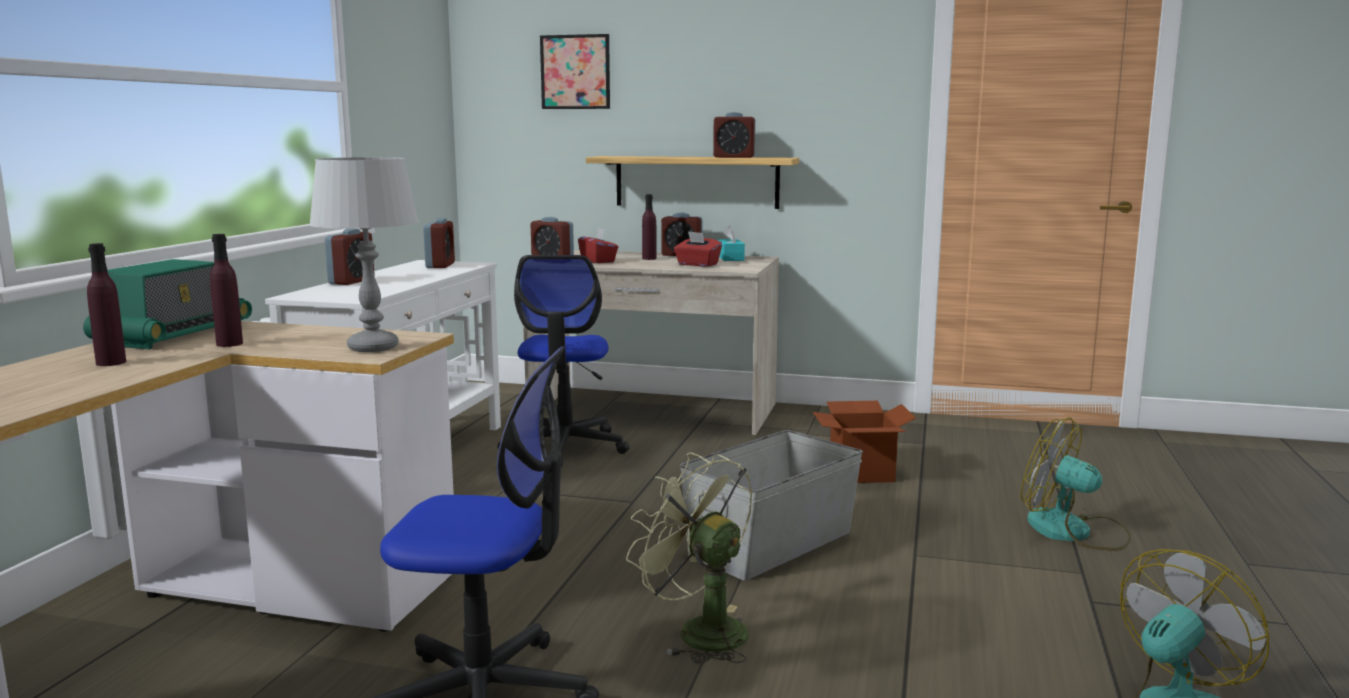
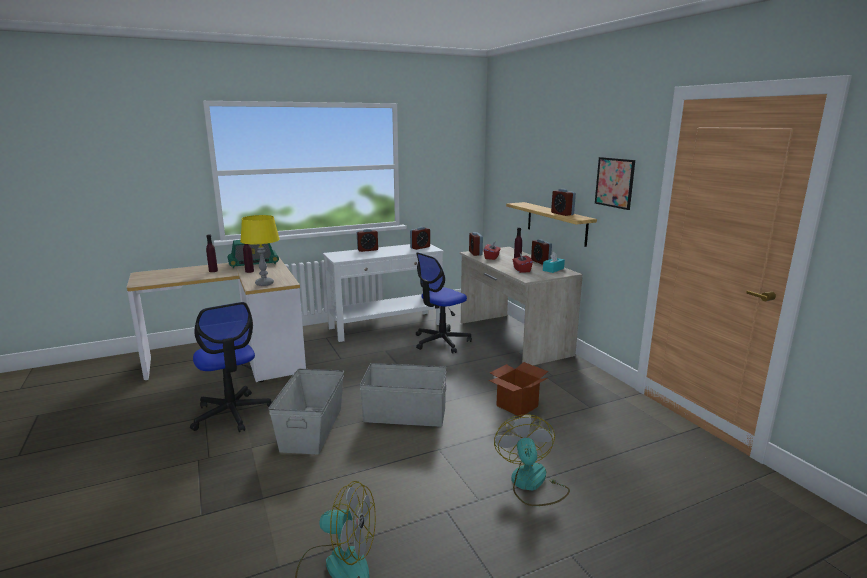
camera: 50 degrees right, 5 degrees up
grey table lamp [309,157,419,352] -> yellow table lamp [240,215,280,286]
picture [540,34,610,109] -> picture moved to [595,157,635,210]
green fan [626,452,753,664] -> grey storage box [268,369,344,455]

